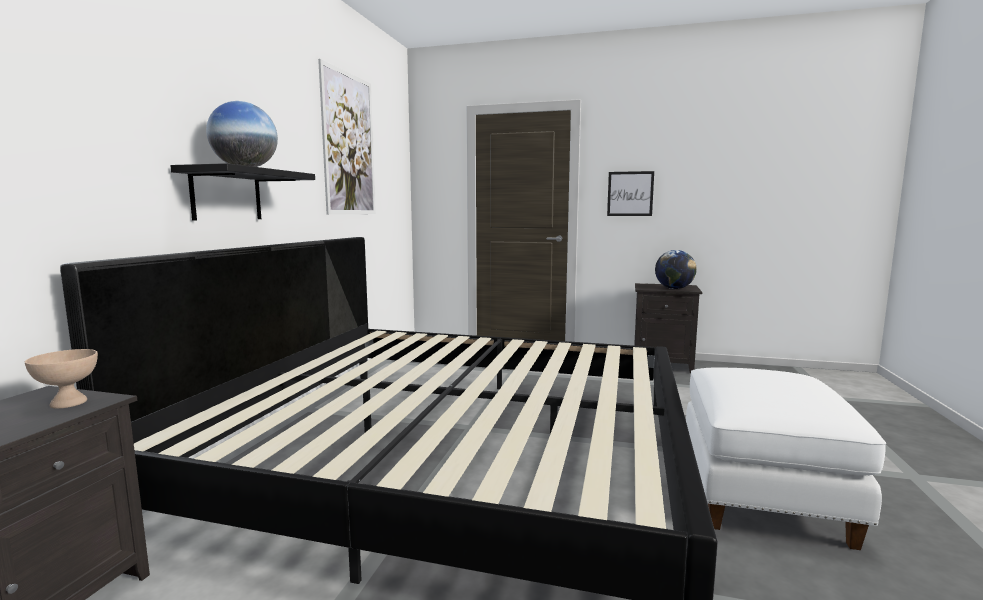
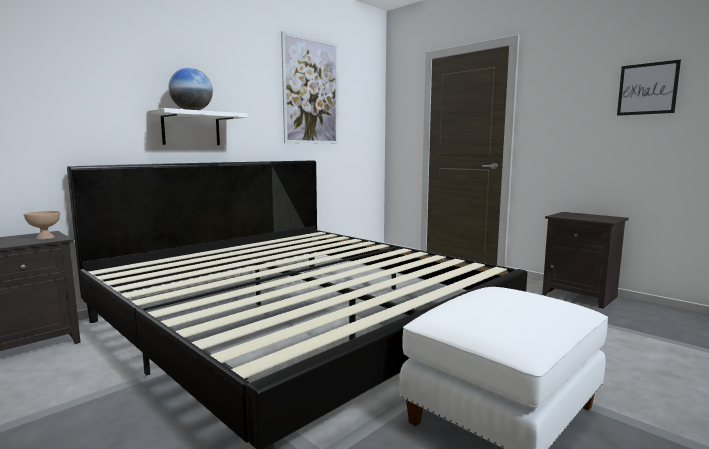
camera: 30 degrees right, 0 degrees up
black shelf [170,163,315,221] -> white shelf [148,108,247,145]
picture [607,171,654,216] -> picture moved to [617,59,681,116]
globe [655,250,697,289] -> none

